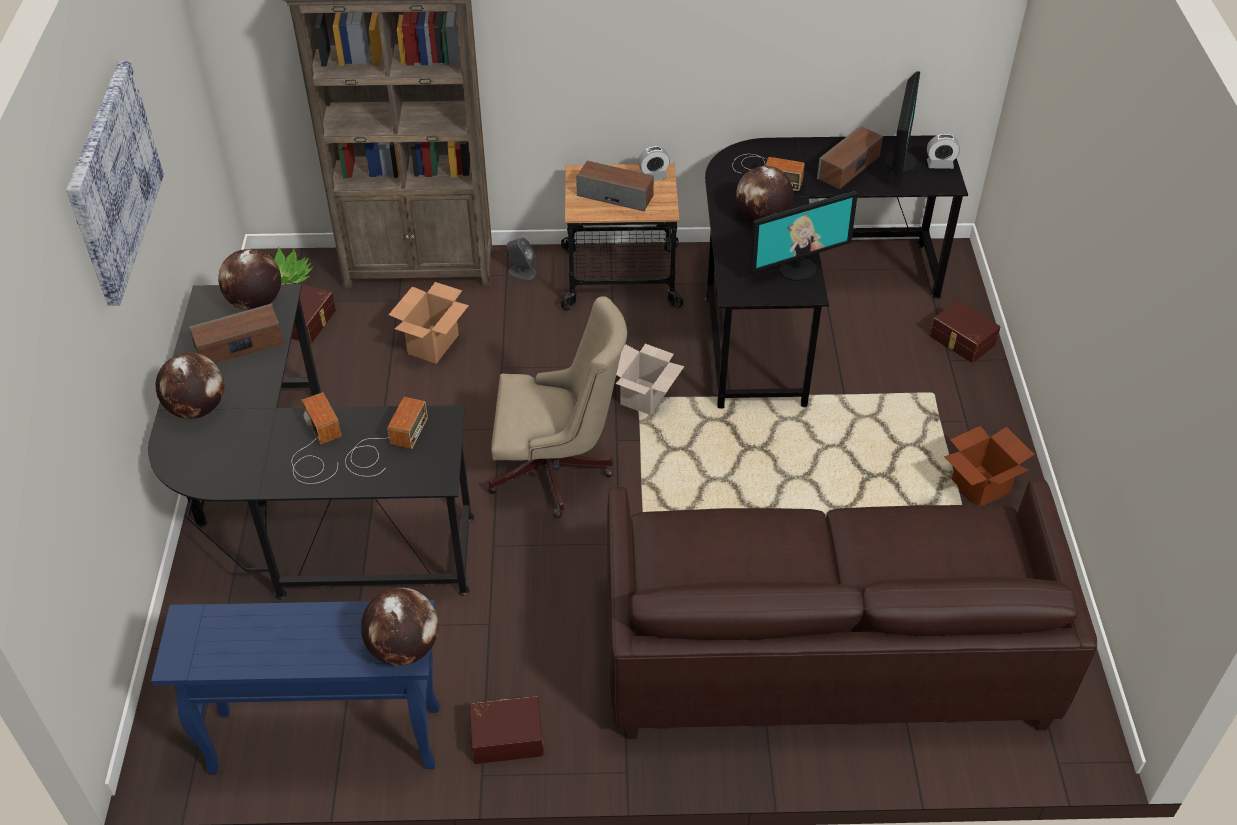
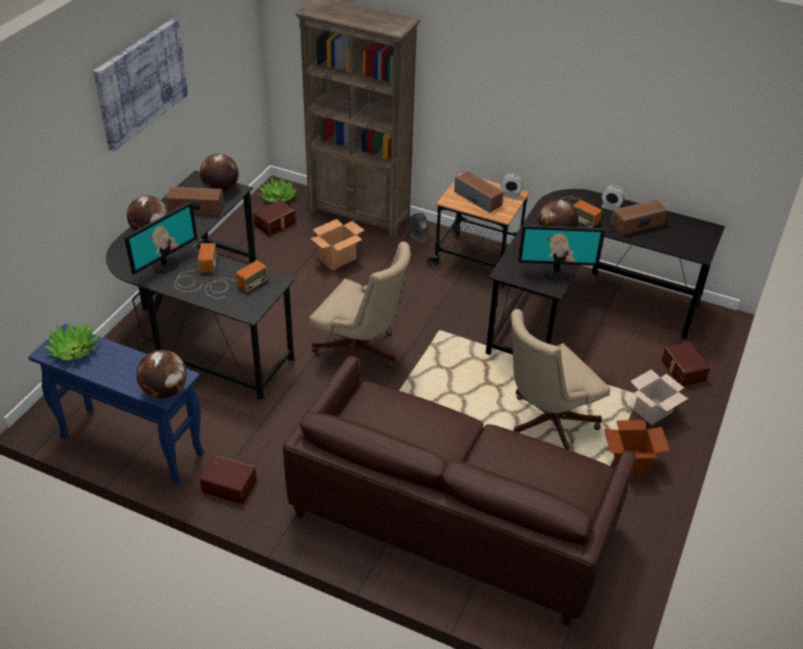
camera: 25 degrees right, 5 degrees down
cardboard box [616,344,684,415] -> cardboard box moved to [630,369,688,425]
monitor [884,71,920,179] -> monitor moved to [124,202,197,275]
alarm clock [927,134,960,169] -> alarm clock moved to [601,186,625,211]
none -> potted plant [43,322,100,360]
none -> beige office chair [511,309,610,450]

